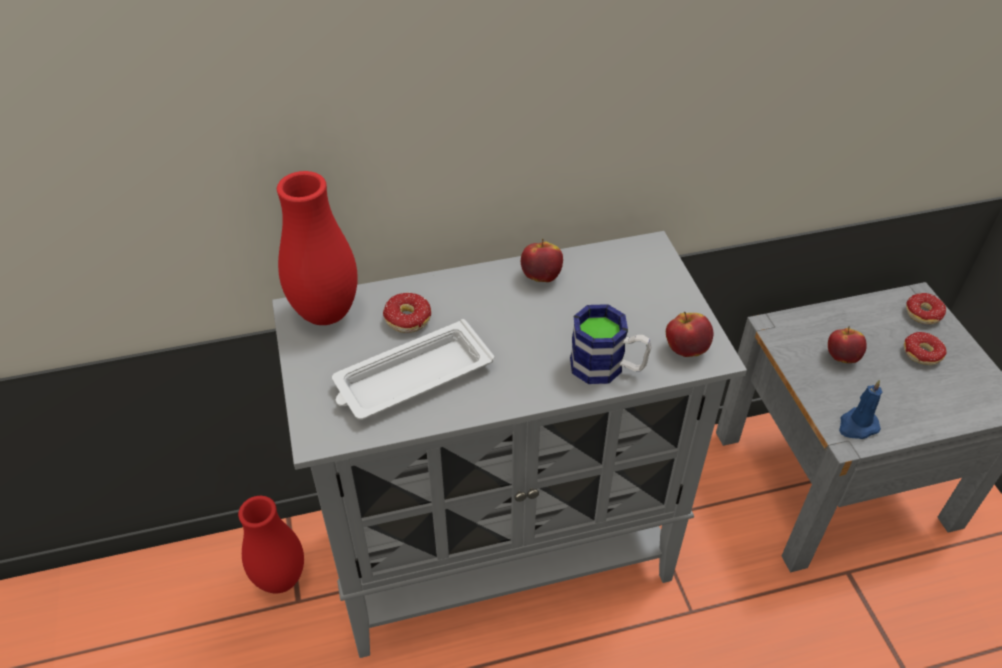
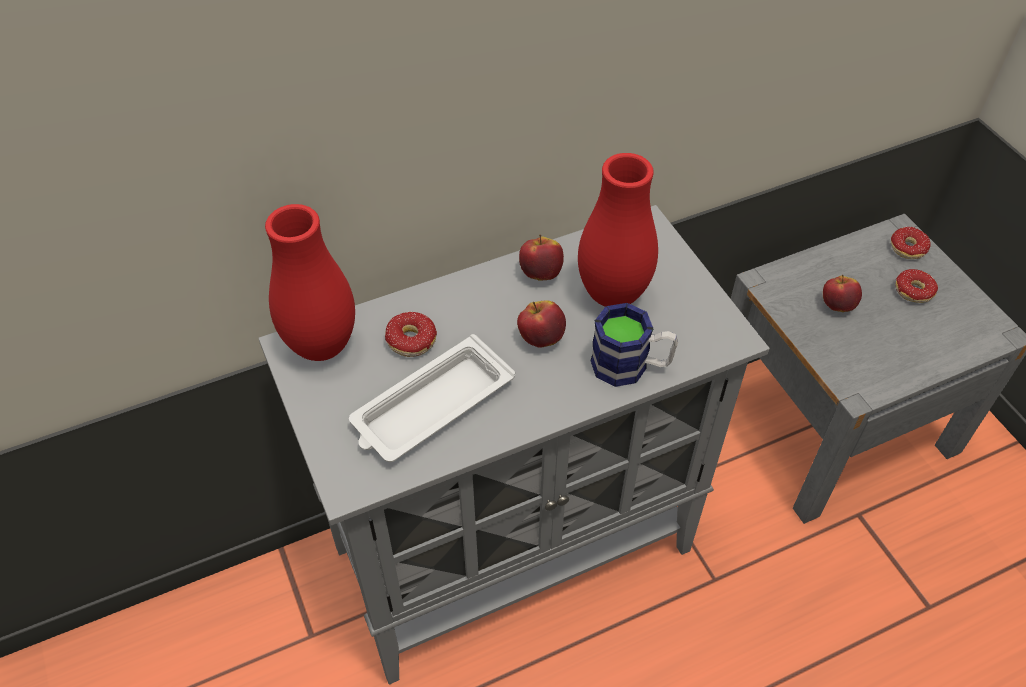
camera: 10 degrees left, 5 degrees up
red vase [238,496,304,594] -> red vase moved to [578,153,658,307]
apple [666,312,714,357] -> apple moved to [517,300,566,348]
blue candle [839,380,882,439] -> none

